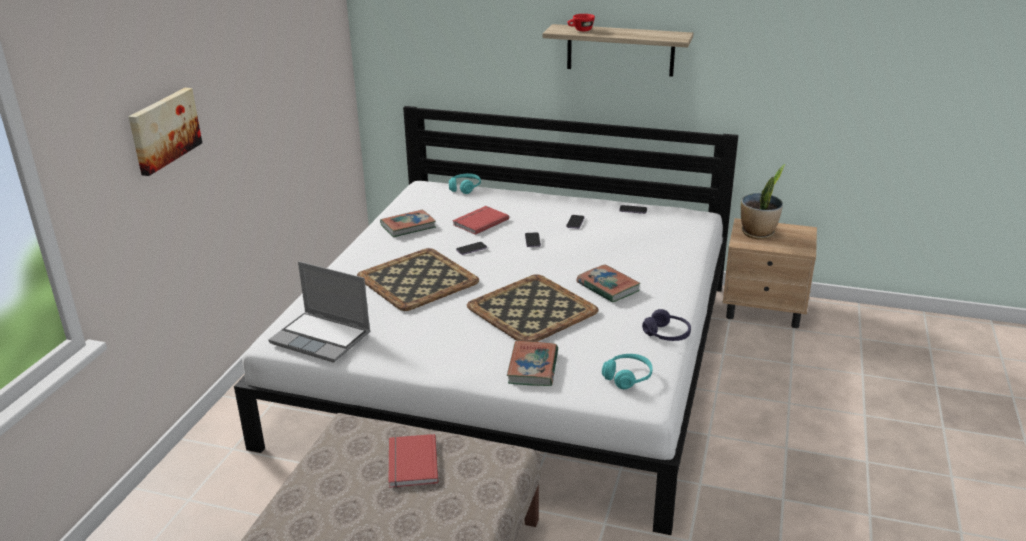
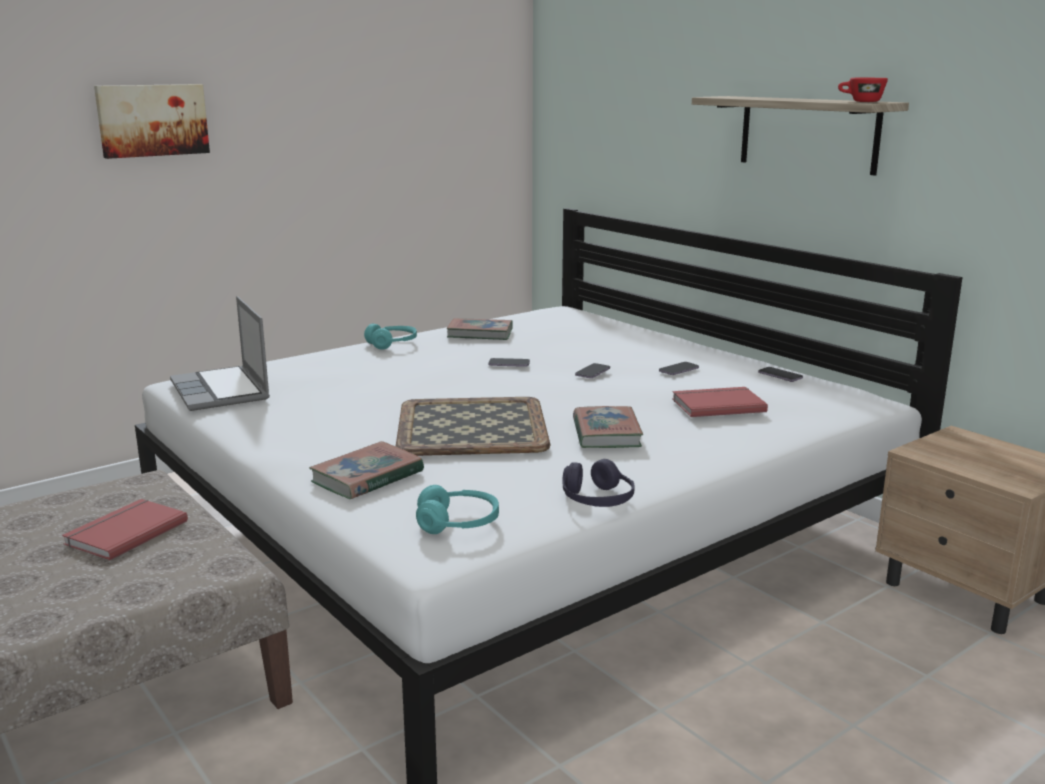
camera: 35 degrees right, 10 degrees down
tray [357,248,479,311] -> none
turquoise headphones [449,173,481,194] -> turquoise headphones moved to [364,323,417,350]
red book [452,206,509,235] -> red book moved to [672,387,768,417]
red cup [567,14,595,31] -> red cup moved to [838,78,888,102]
potted plant [741,164,785,239] -> none

